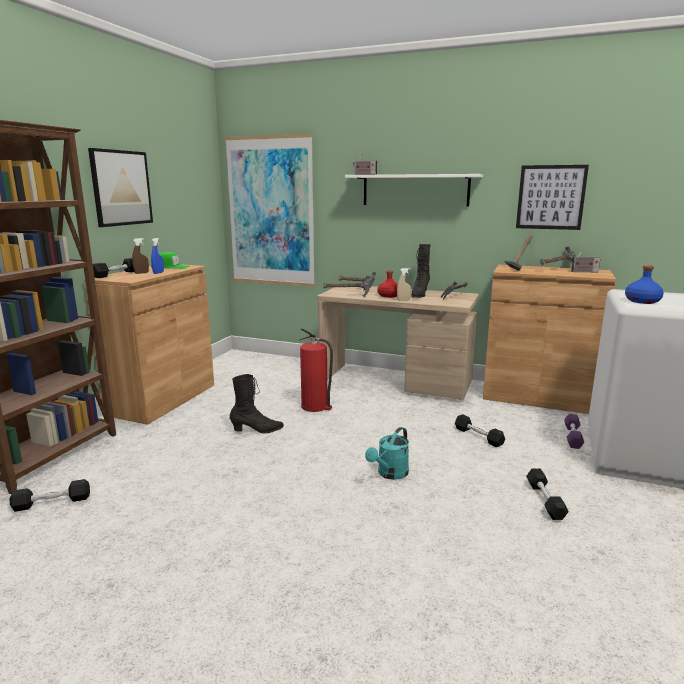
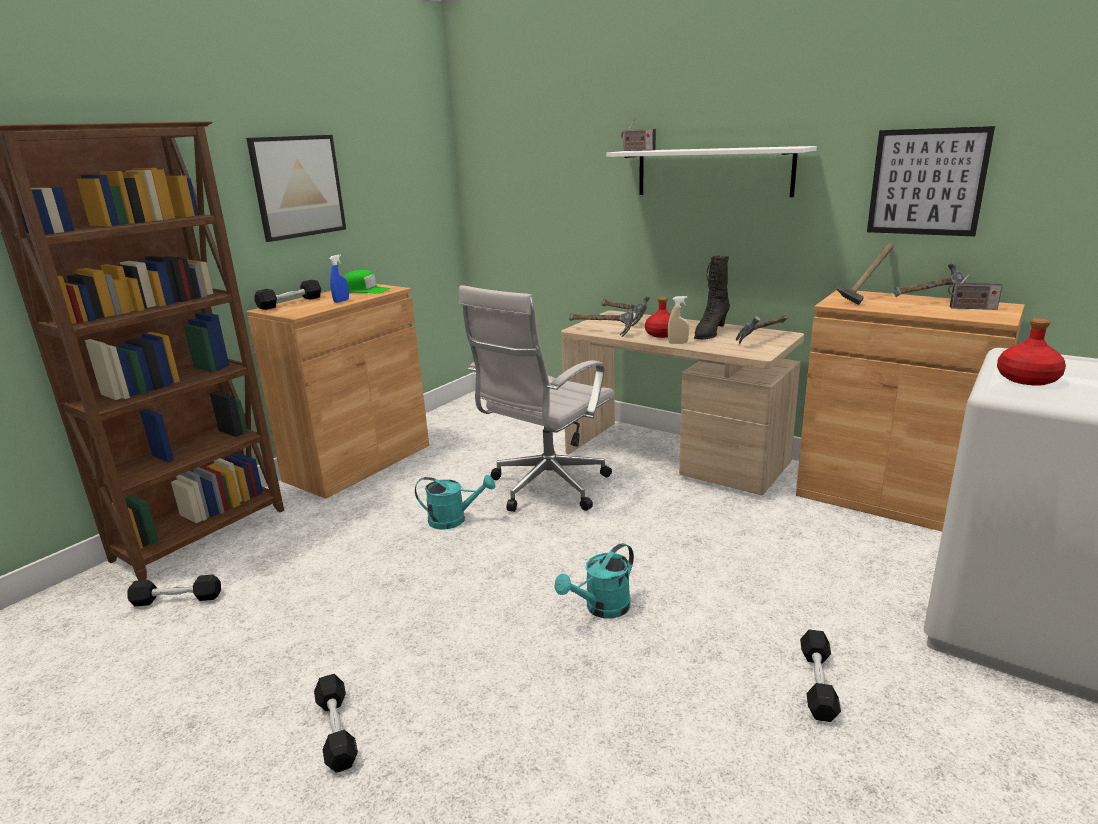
camera: 15 degrees right, 5 degrees up
brown spray bottle [132,238,149,274] -> none
picture [225,134,315,287] -> none
black boot [230,374,284,434] -> turquoise watering can [415,475,495,529]
fire extinguisher [298,328,333,412] -> white office chair [459,285,614,512]
black dumbbell [455,414,505,447] -> black dumbbell moved to [314,674,358,772]
purple dumbbell [564,414,584,449] -> none
blue bottle [625,265,664,304] -> red bottle [997,318,1066,386]

